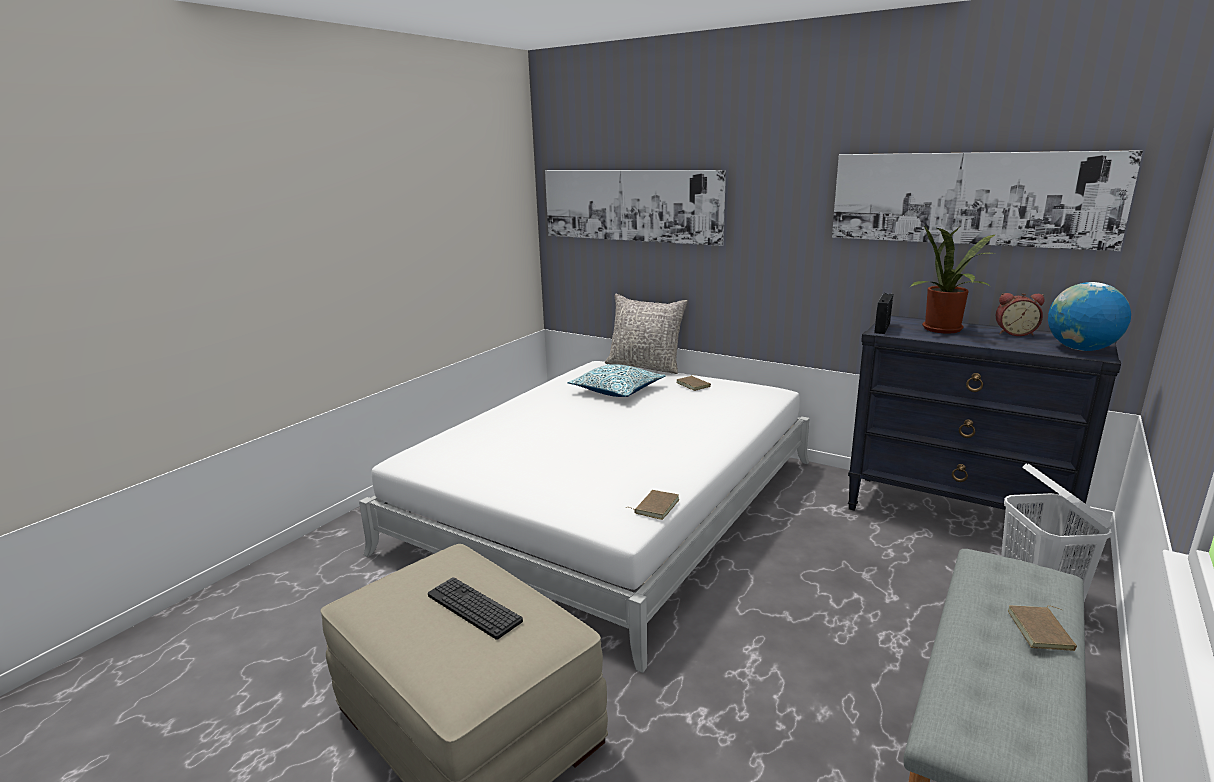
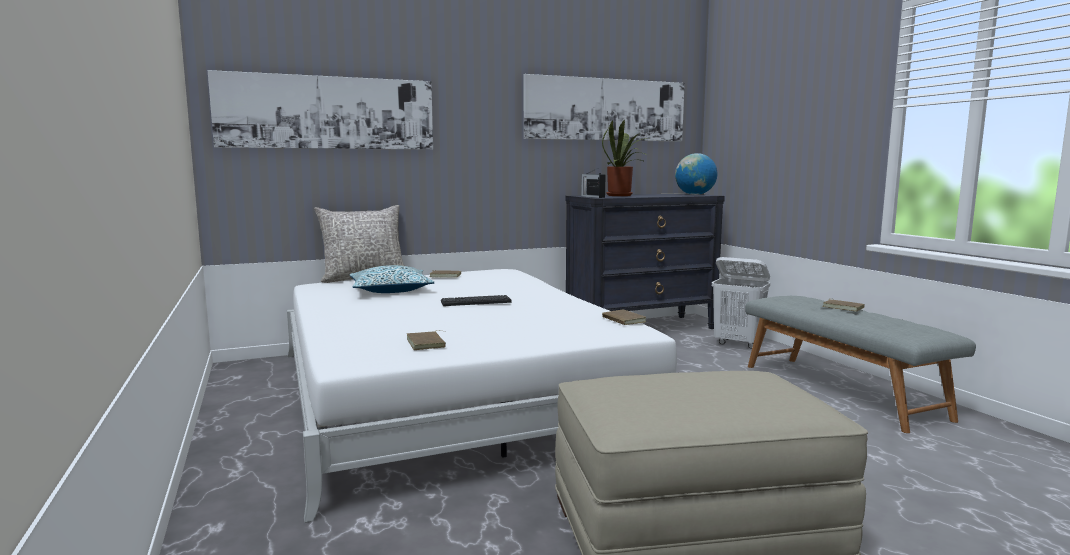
camera: 55 degrees left, 10 degrees down
keyboard [428,577,523,640] -> keyboard moved to [441,295,512,306]
alarm clock [996,293,1045,336] -> none
none -> brown book [407,330,446,350]

